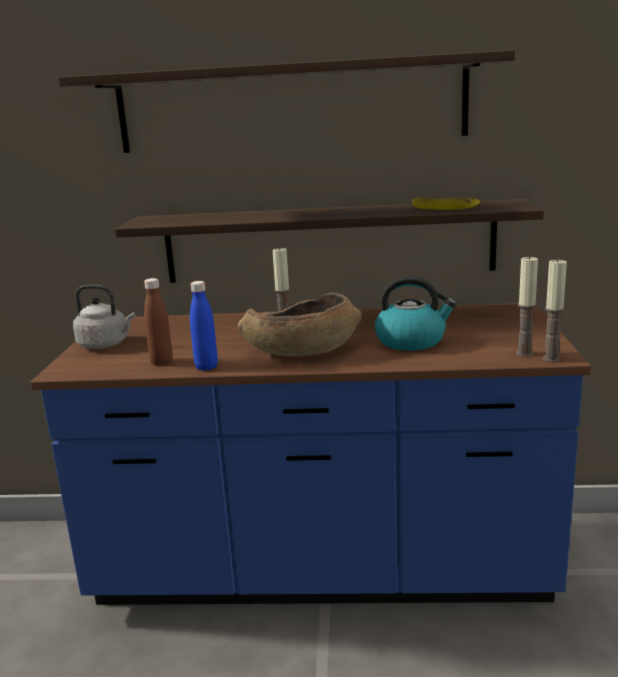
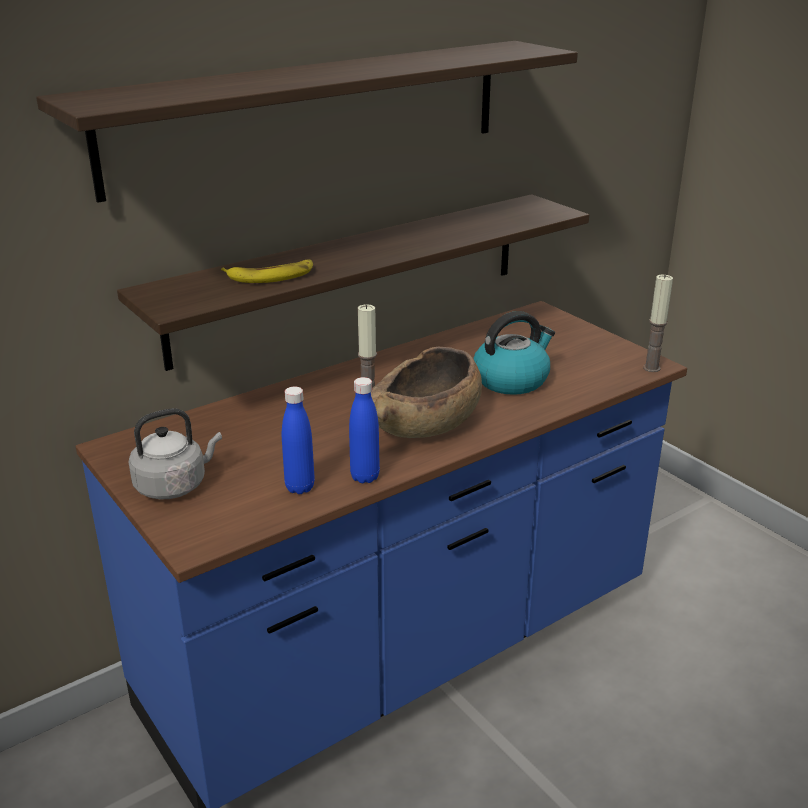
camera: 40 degrees left, 10 degrees up
brown bottle [144,278,173,366] -> blue bottle [282,386,315,494]
banana [412,198,480,210] -> banana moved to [221,259,313,283]
candle [516,255,538,357] -> none

